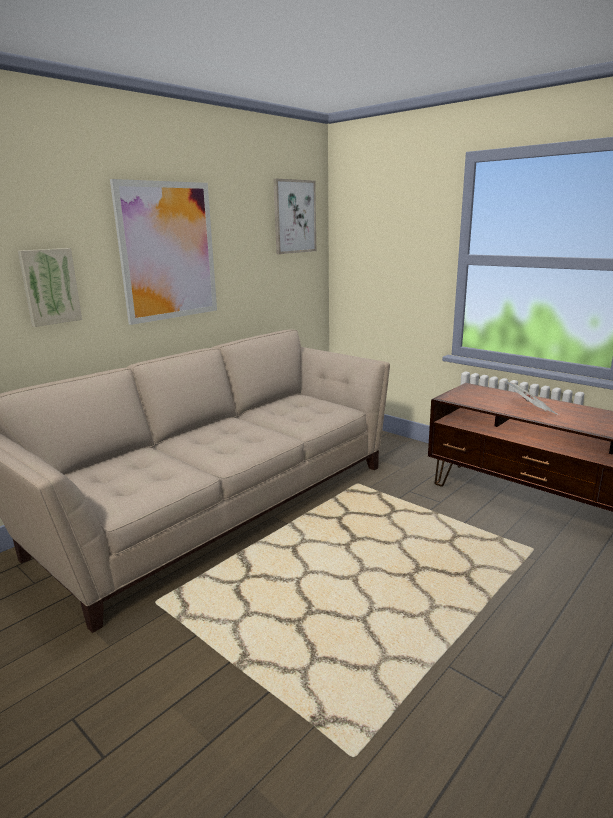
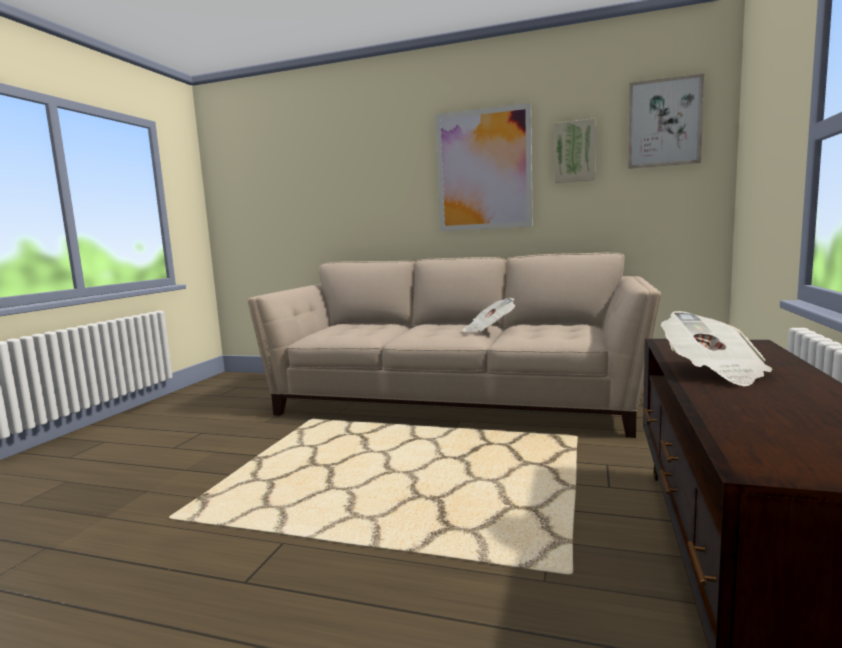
camera: 65 degrees right, 10 degrees down
picture [18,248,82,327] -> picture moved to [554,119,595,183]
none -> newspaper [462,298,515,332]

